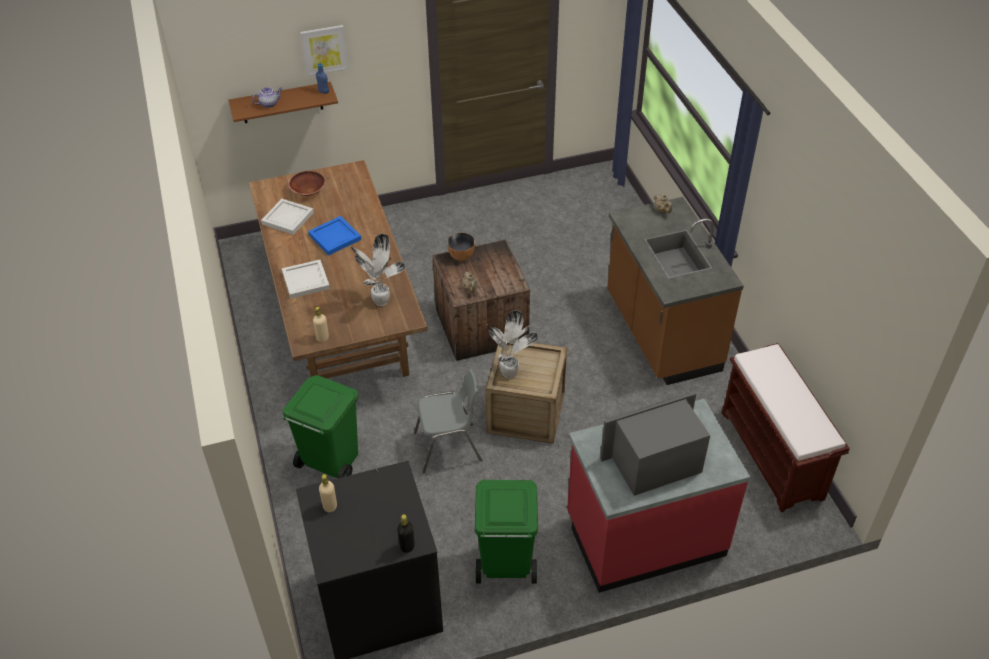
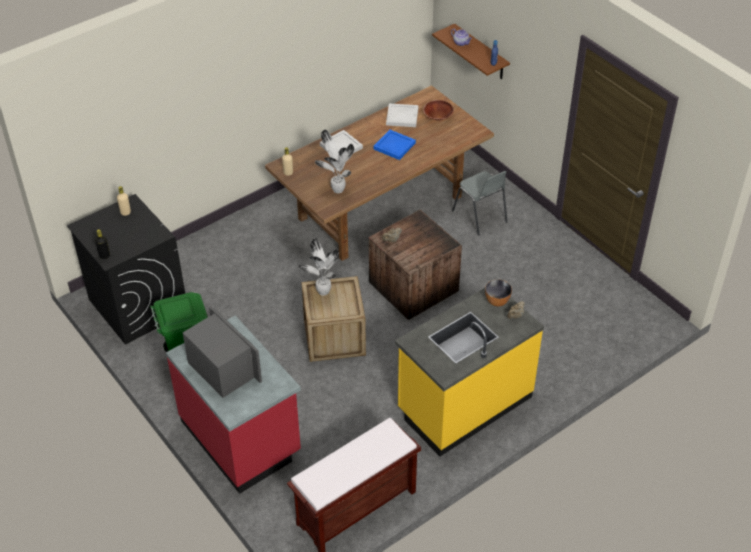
camera: 70 degrees right, 0 degrees up
green trash can [283,375,358,478] -> none
picture [300,25,349,77] -> none
grey chair [414,369,482,473] -> grey chair moved to [452,171,508,236]
bowl [447,233,475,261] -> bowl moved to [485,279,512,306]
brown counter [607,197,744,385] -> yellow counter [395,288,544,456]

